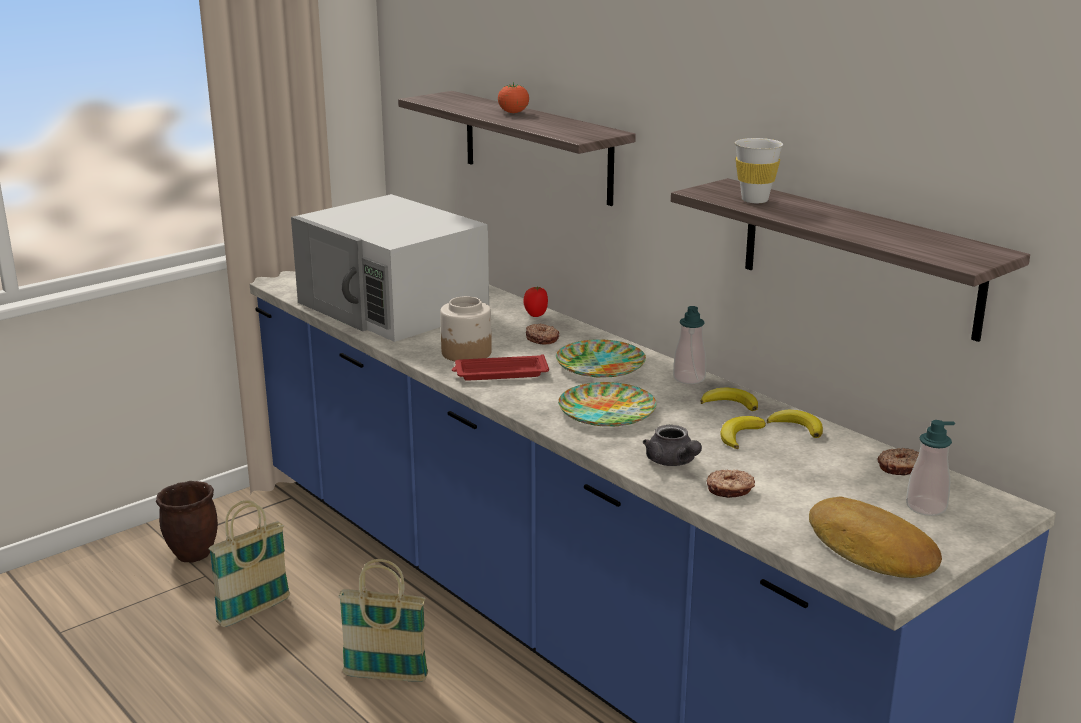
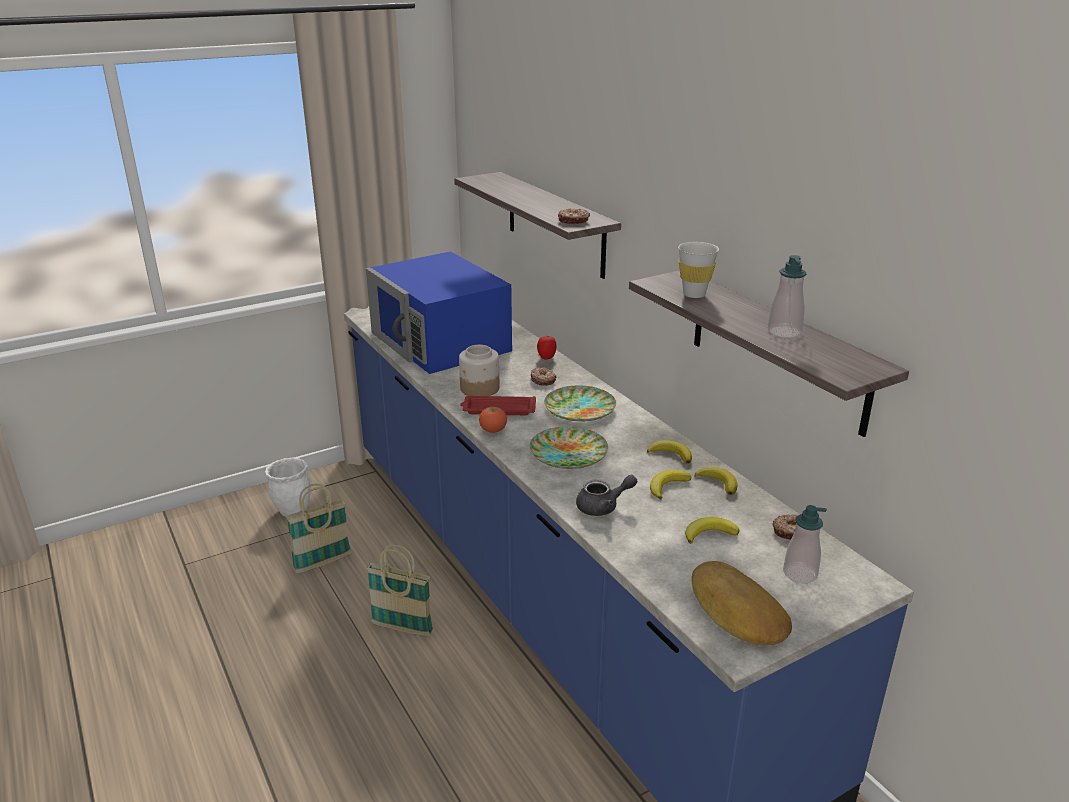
camera: 10 degrees right, 5 degrees up
brown planter [156,481,218,563] -> white planter [265,457,311,517]
white microwave [291,194,489,342] -> blue microwave [366,251,512,374]
tomato [498,82,529,113] -> tomato moved to [479,406,507,433]
grey teapot [643,425,702,466] -> grey teapot turned 90 degrees counterclockwise [576,475,637,516]
soap dispenser [673,306,706,384] -> soap dispenser moved to [768,255,806,338]
donut [707,470,755,498] -> donut moved to [558,208,590,224]
none -> banana [685,517,739,544]

